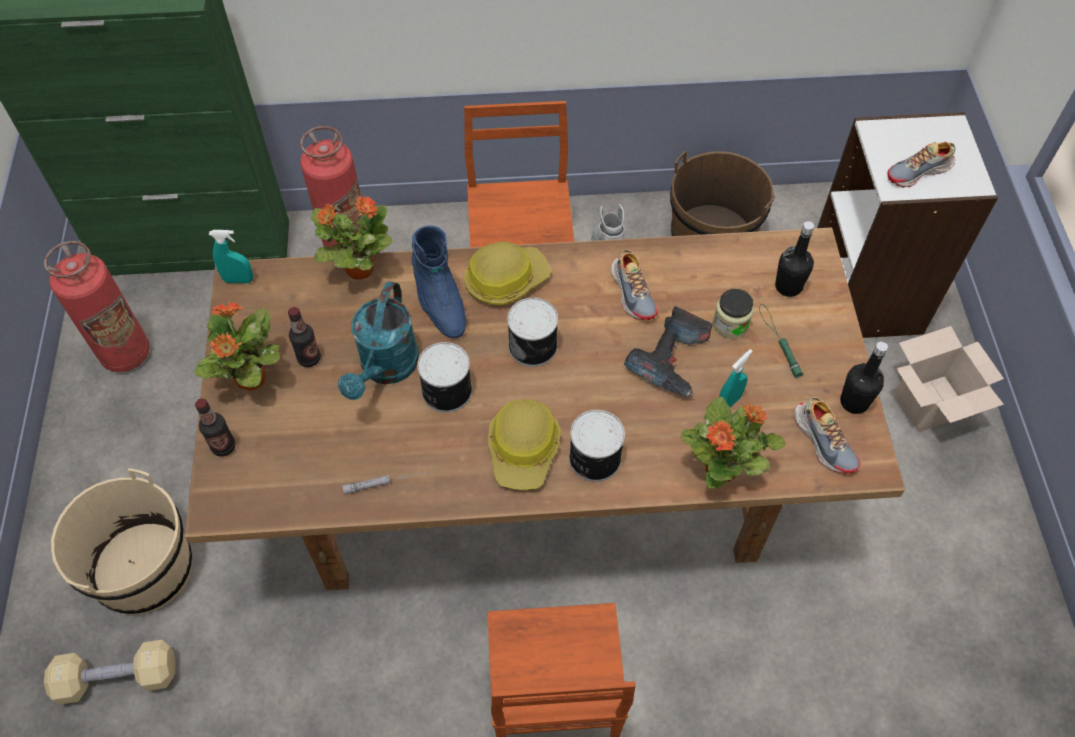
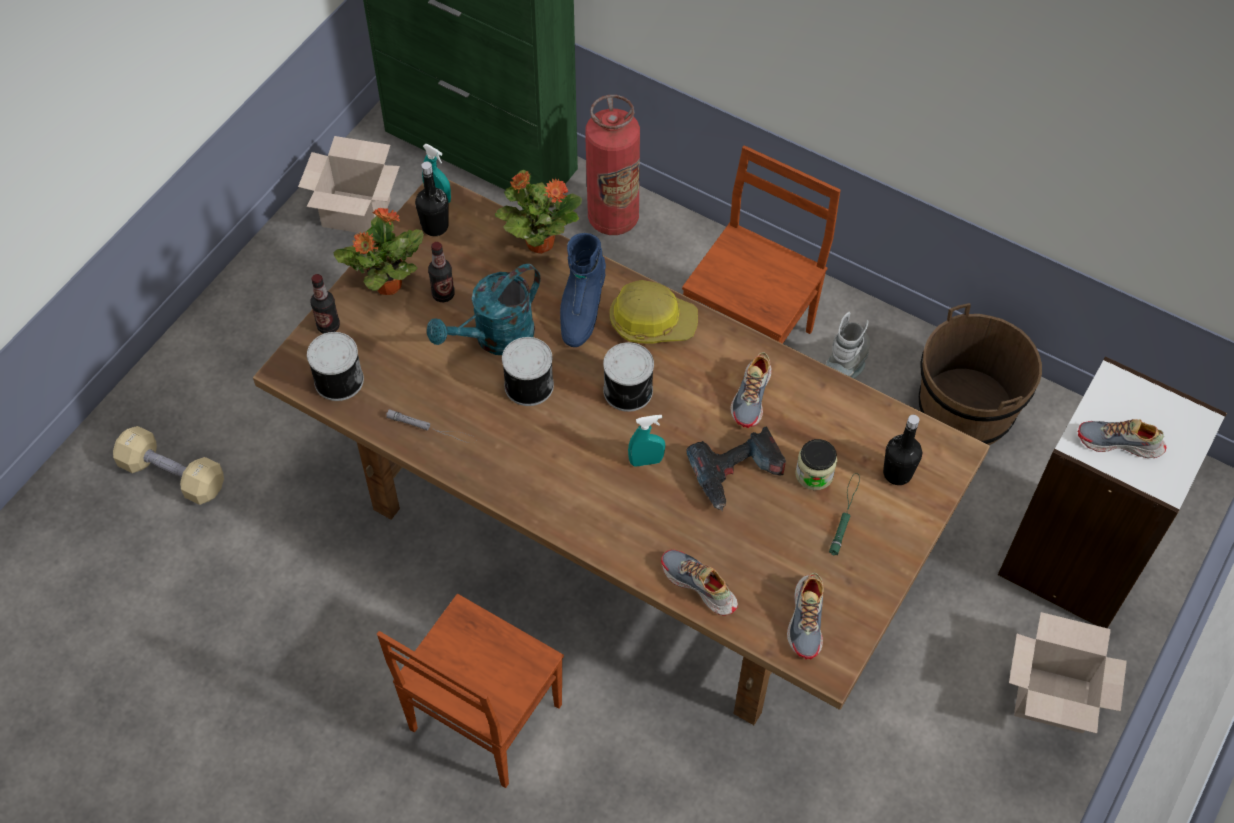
camera: 35 degrees right, 0 degrees up
fire extinguisher [44,241,150,372] -> cardboard box [298,136,400,234]
beige bucket [51,468,192,615] -> none
hard hat [488,399,561,490] -> none
can [569,410,625,482] -> can moved to [307,332,364,401]
potted plant [681,396,786,488] -> shoe [661,550,738,615]
turquoise spray bottle [719,349,753,408] -> turquoise spray bottle moved to [628,415,665,467]
black bottle [840,342,888,414] -> black bottle moved to [415,161,448,236]

